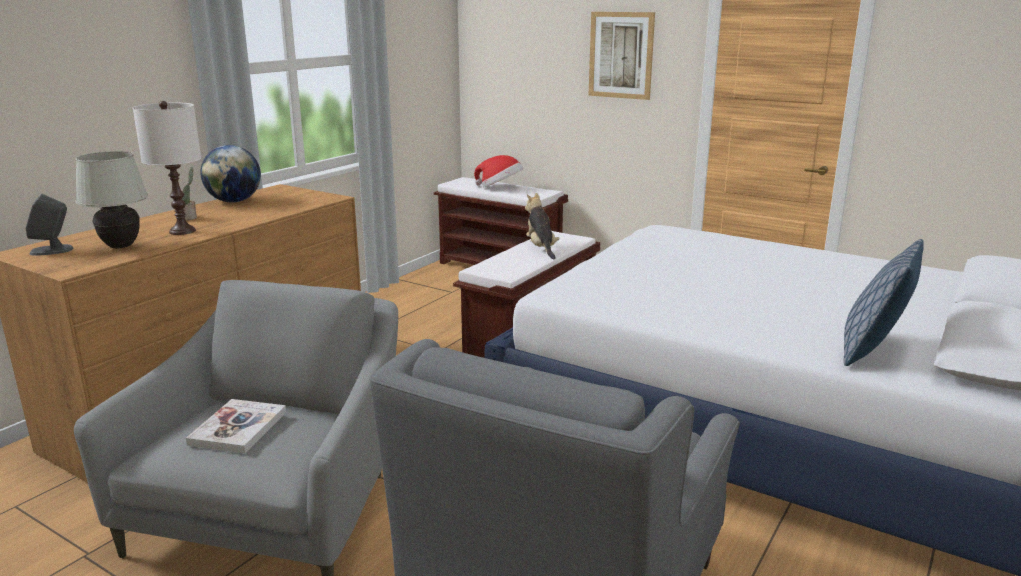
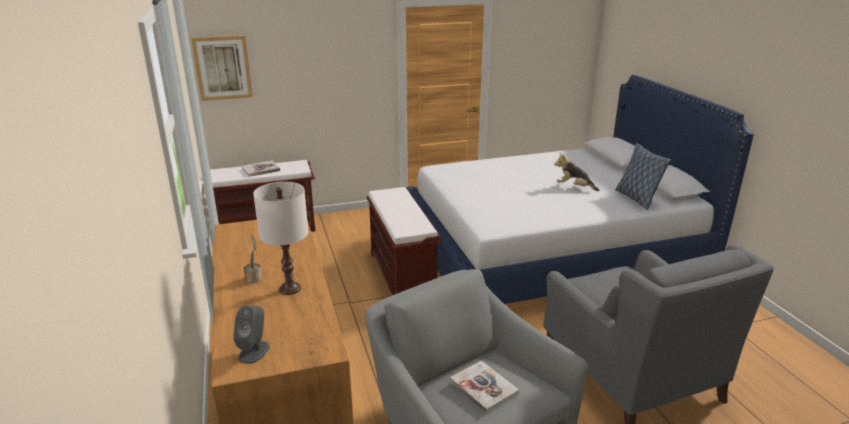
camera: 50 degrees left, 5 degrees up
white table lamp [75,151,148,248] -> none
globe [200,145,261,203] -> none
hat [474,155,523,187] -> book [242,160,280,177]
plush toy [525,193,560,259] -> plush toy moved to [554,153,599,191]
picture [588,12,655,100] -> picture moved to [191,35,253,101]

